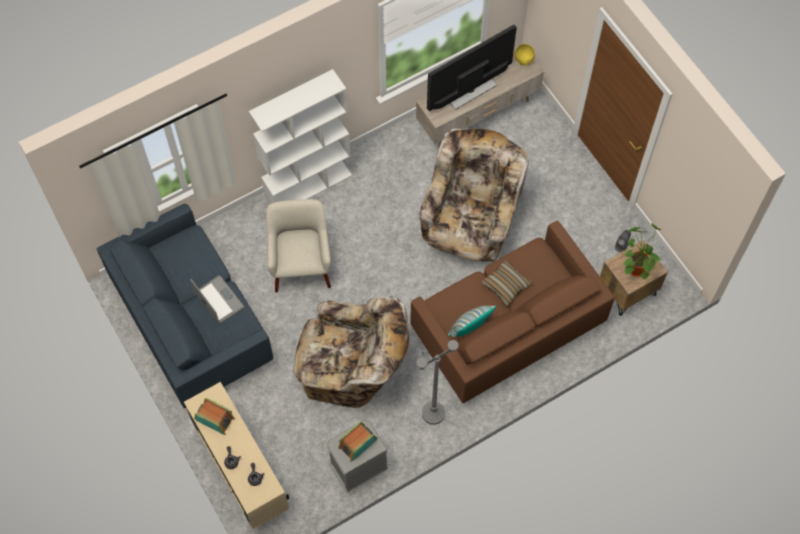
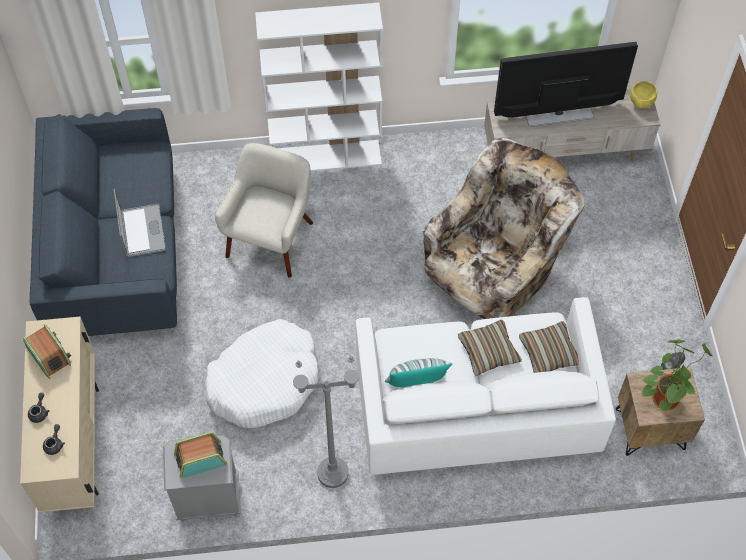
camera: 25 degrees right, 5 degrees down
beige armchair [293,296,409,408] -> white dog bed [205,319,318,428]
brown sofa [410,221,615,403] -> white sofa [356,297,616,475]
none -> pillow [519,321,579,373]

